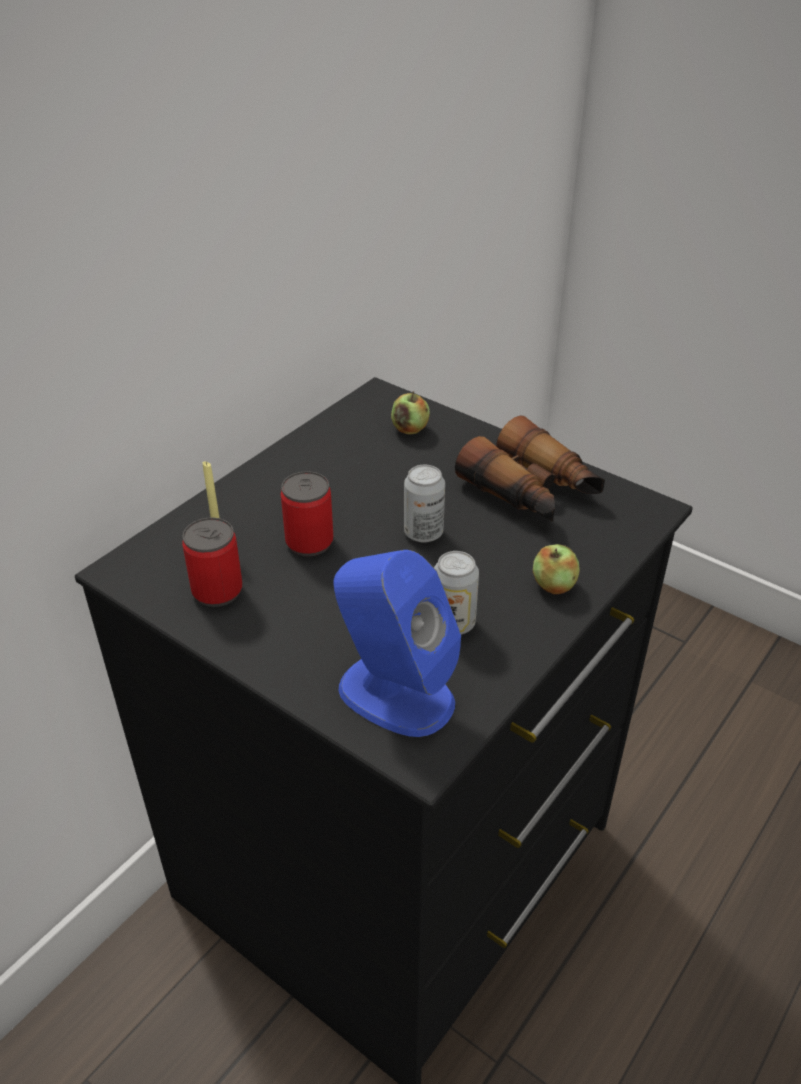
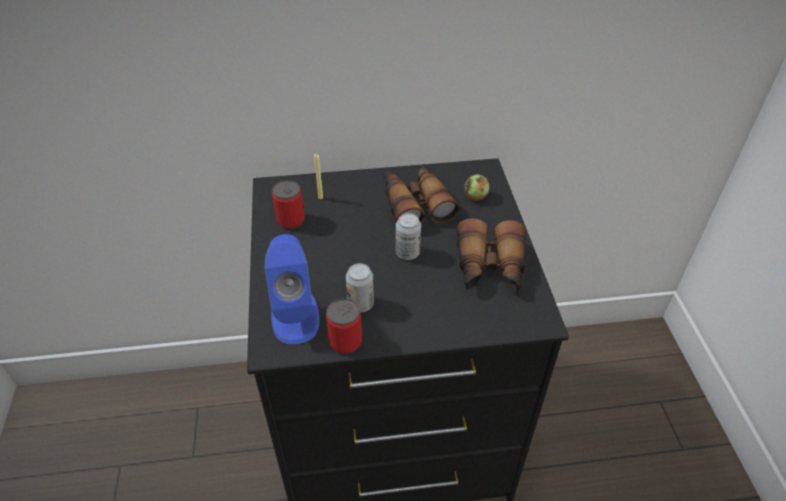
camera: 45 degrees right, 5 degrees up
can [281,471,334,557] -> can moved to [326,298,362,354]
apple [533,544,580,594] -> none
none -> binoculars [383,164,459,224]

